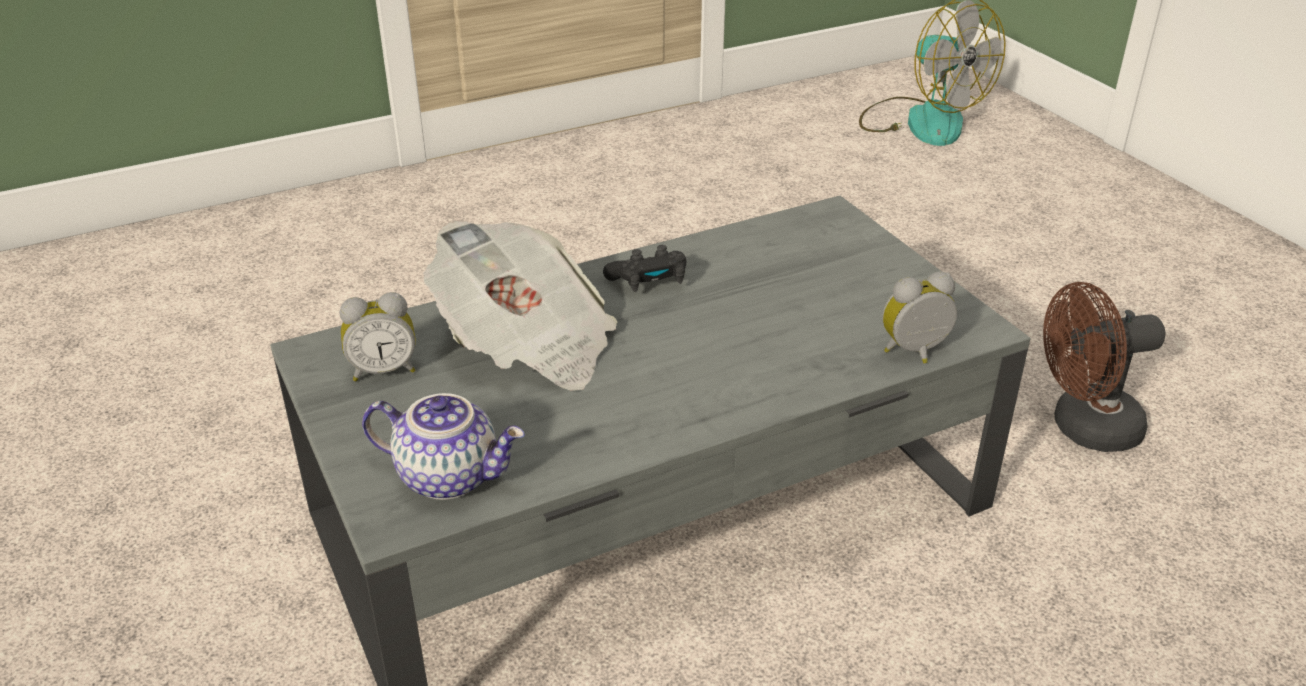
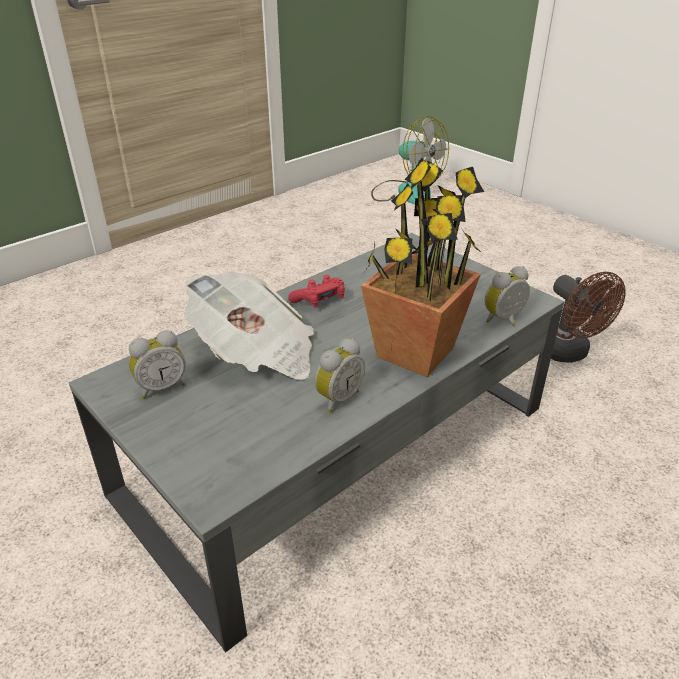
camera: 15 degrees left, 0 degrees up
teapot [362,393,525,500] -> none
black game controller [603,245,686,292] -> red game controller [288,275,345,308]
brown fan [1043,282,1166,452] -> brown fan turned 90 degrees counterclockwise [551,272,626,363]
none -> alarm clock [315,338,365,413]
none -> potted plant [361,158,484,377]

